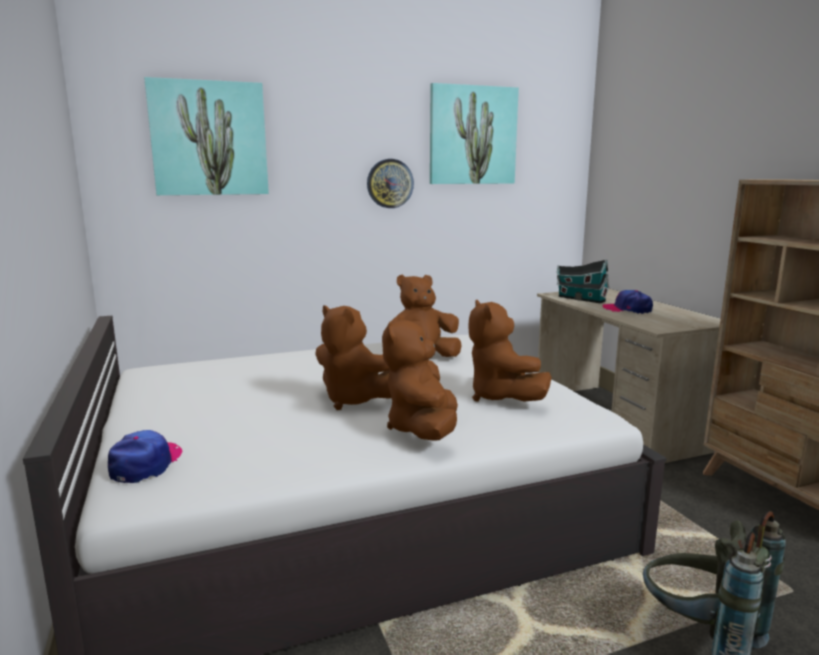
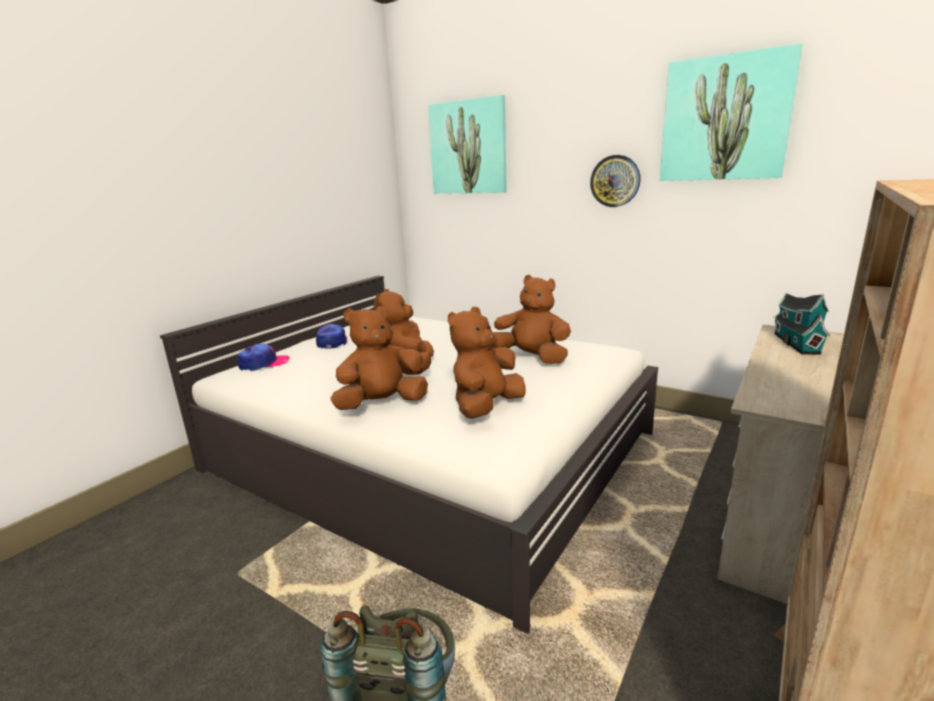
camera: 55 degrees right, 5 degrees up
cap [602,290,653,314] -> cap moved to [316,324,347,348]

